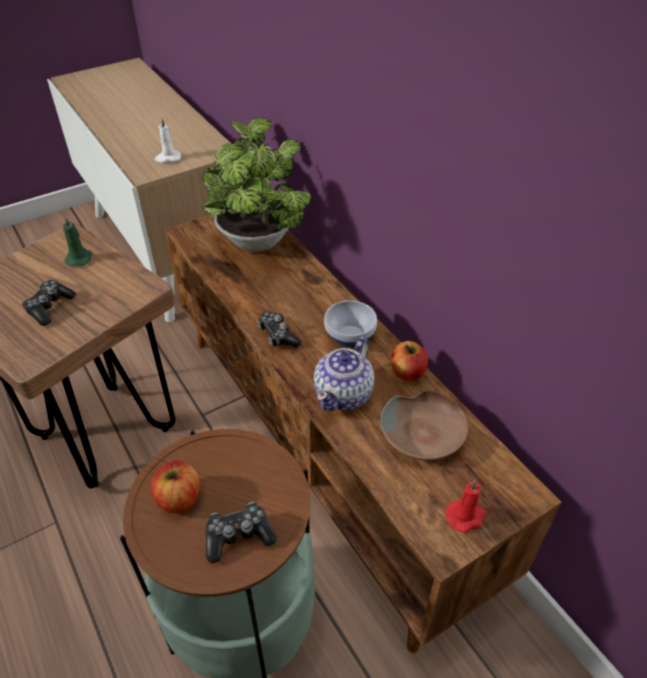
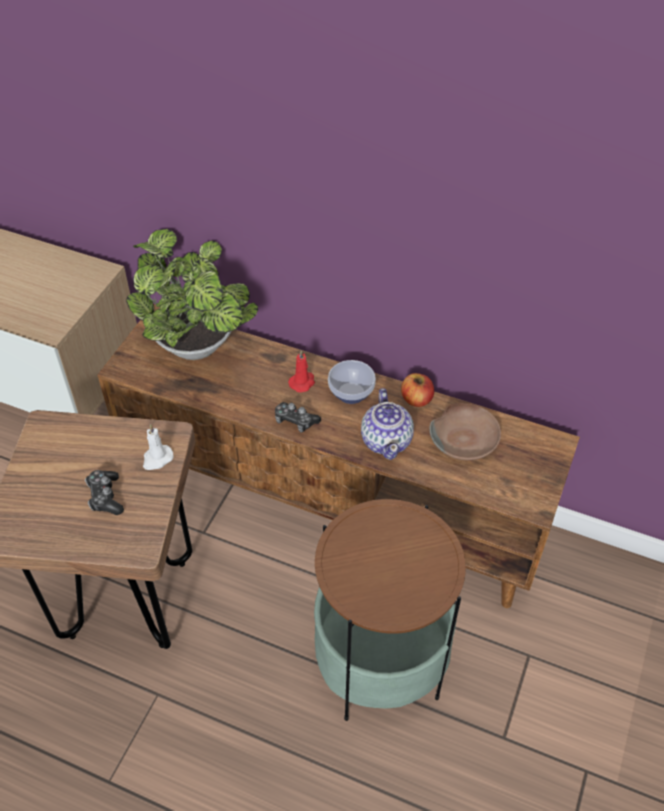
camera: 35 degrees left, 5 degrees up
green candle [63,216,92,266] -> none
apple [151,461,200,513] -> none
white candle [155,118,181,163] -> white candle moved to [143,424,173,470]
game controller [206,502,277,563] -> none
red candle [445,479,486,533] -> red candle moved to [288,351,315,393]

